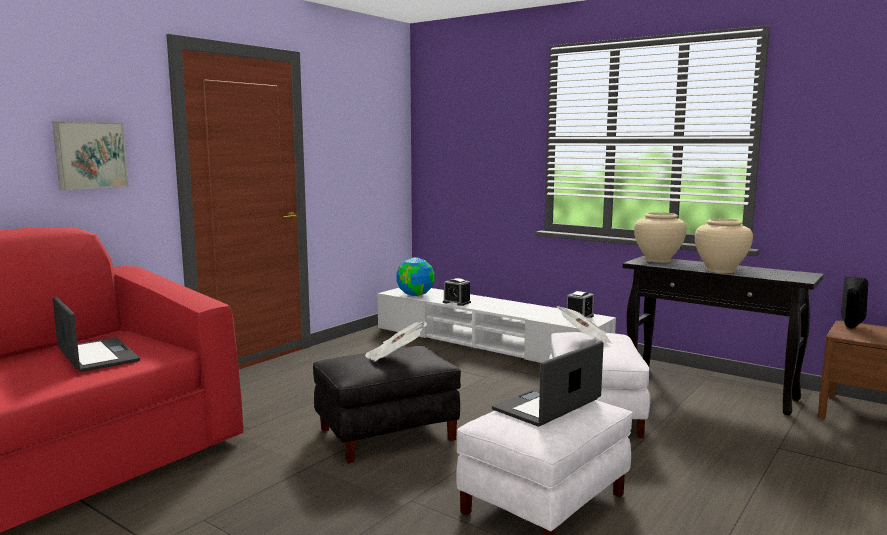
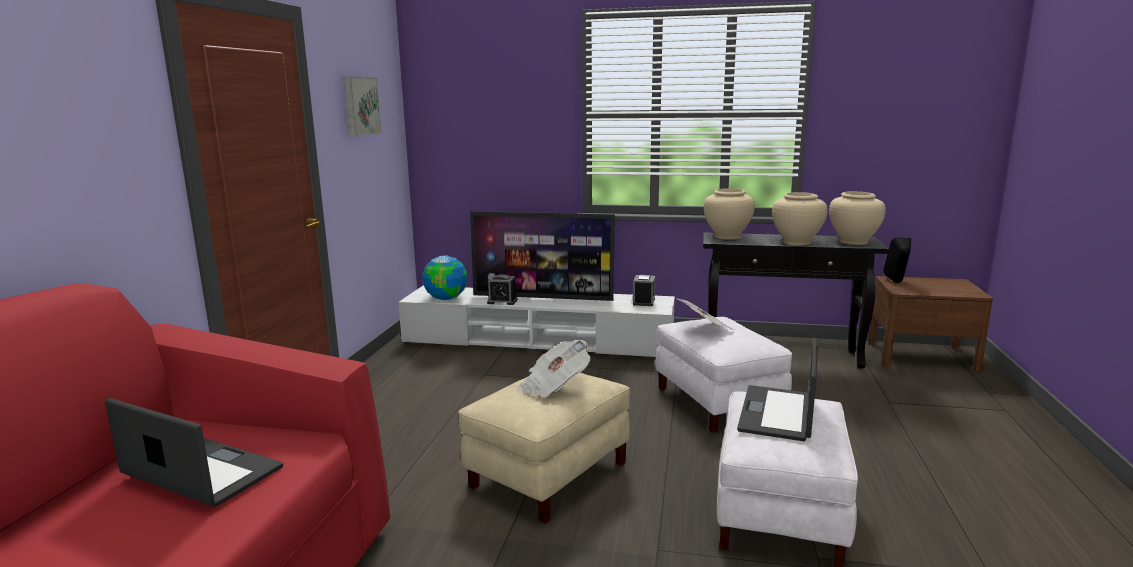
camera: 25 degrees left, 5 degrees up
picture [52,121,128,190] -> picture moved to [343,77,382,137]
black ottoman [313,346,461,464] -> beige ottoman [458,373,630,524]
none -> television [470,211,615,301]
none -> beige vase [829,191,886,245]

